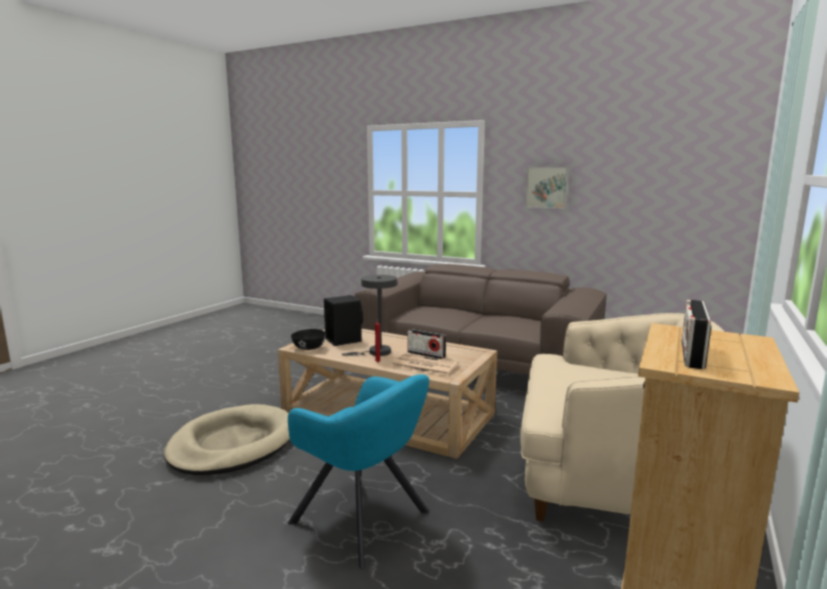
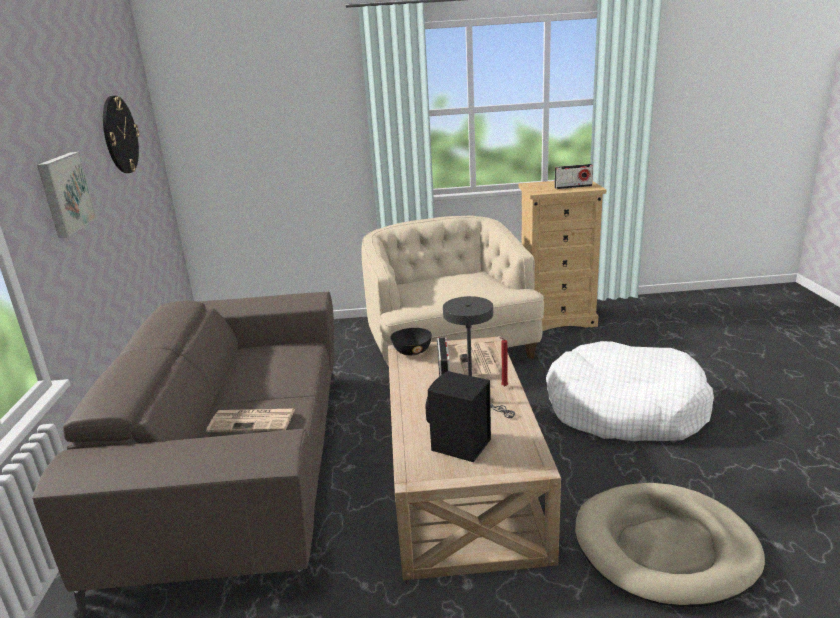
camera: 120 degrees left, 10 degrees up
turquoise armchair [288,374,429,569] -> white dog bed [546,341,714,441]
black bowl [291,329,326,350] -> black bowl moved to [390,328,432,355]
none -> wall clock [103,96,139,173]
none -> newspaper [206,409,295,432]

